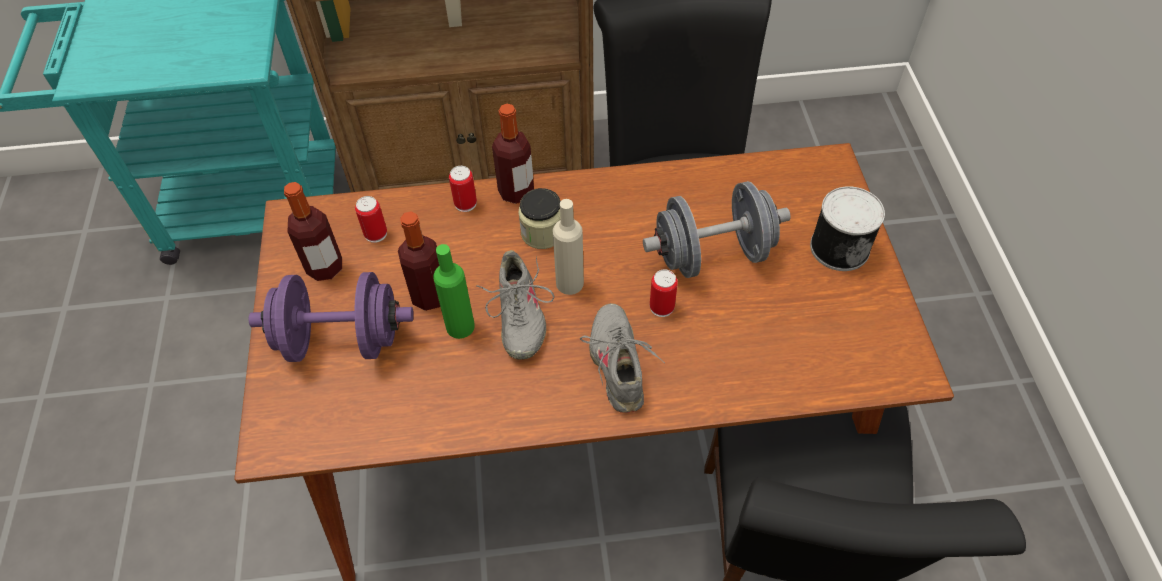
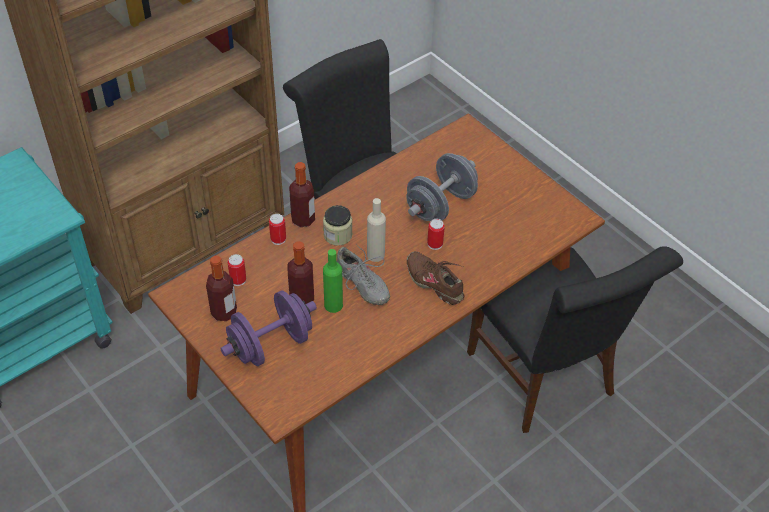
camera: 35 degrees left, 5 degrees down
grey shoe [580,303,665,413] -> brown shoe [407,251,465,305]
can [810,186,885,271] -> none

